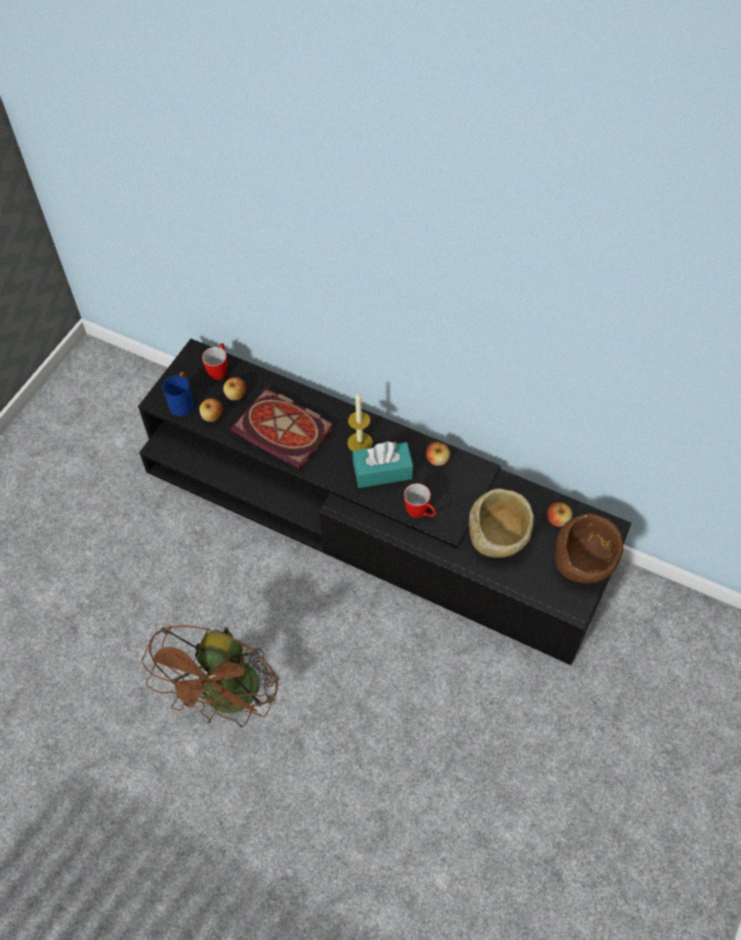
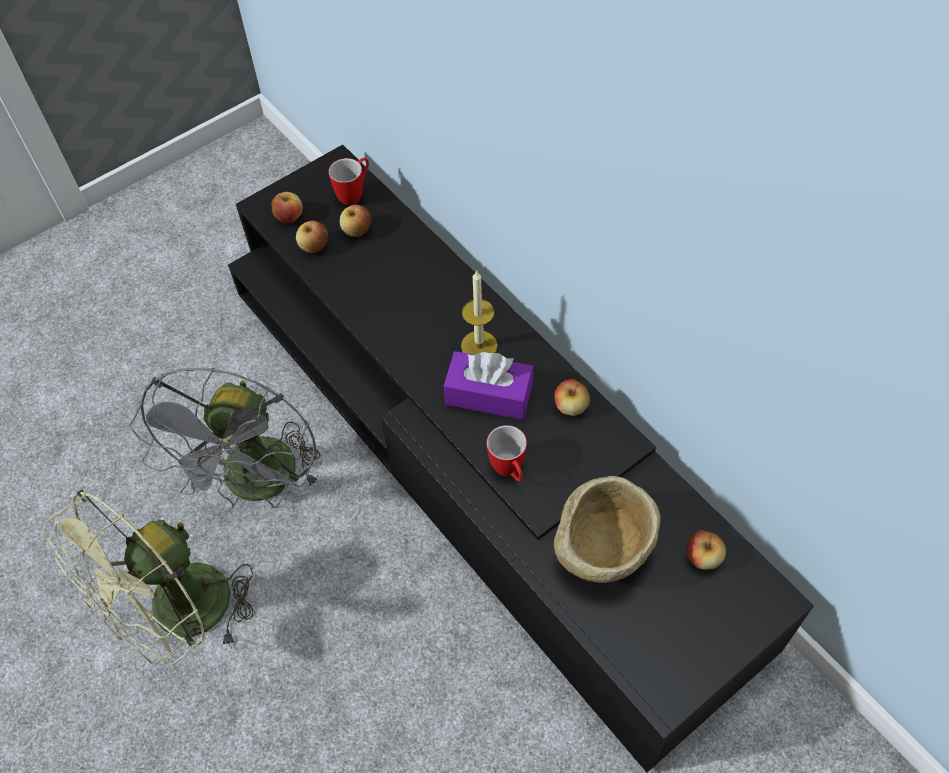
camera: 25 degrees right, 0 degrees up
brown fan [141,625,279,727] -> green fan [43,489,253,665]
blue mug [163,372,194,416] -> apple [271,192,303,223]
book [231,388,334,470] -> none
turquoise tissue box [353,441,413,488] -> purple tissue box [444,351,533,420]
brown bowl [555,513,623,583] -> none
none -> grey fan [130,368,321,510]

